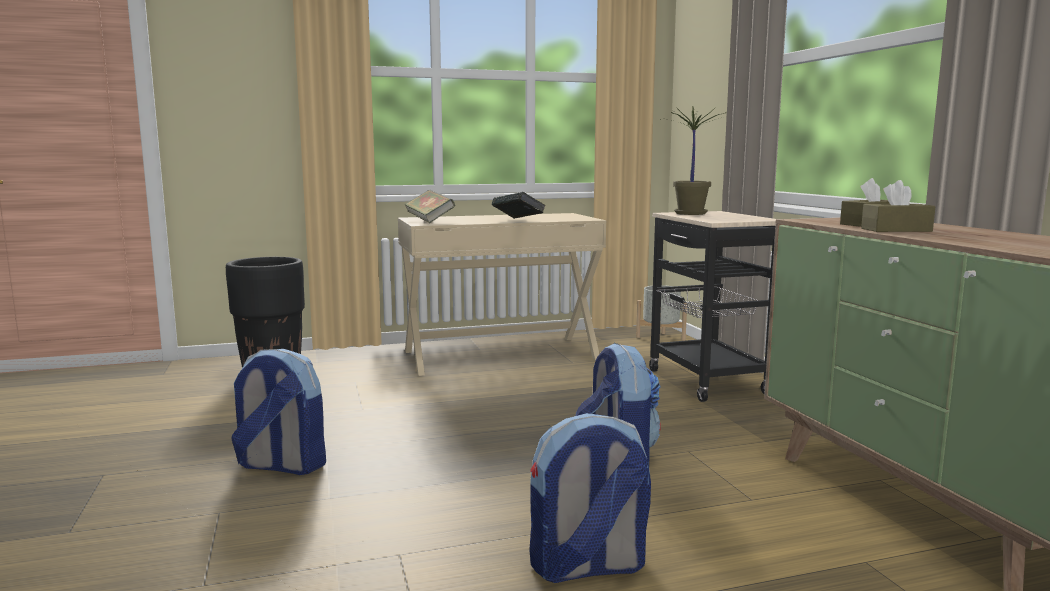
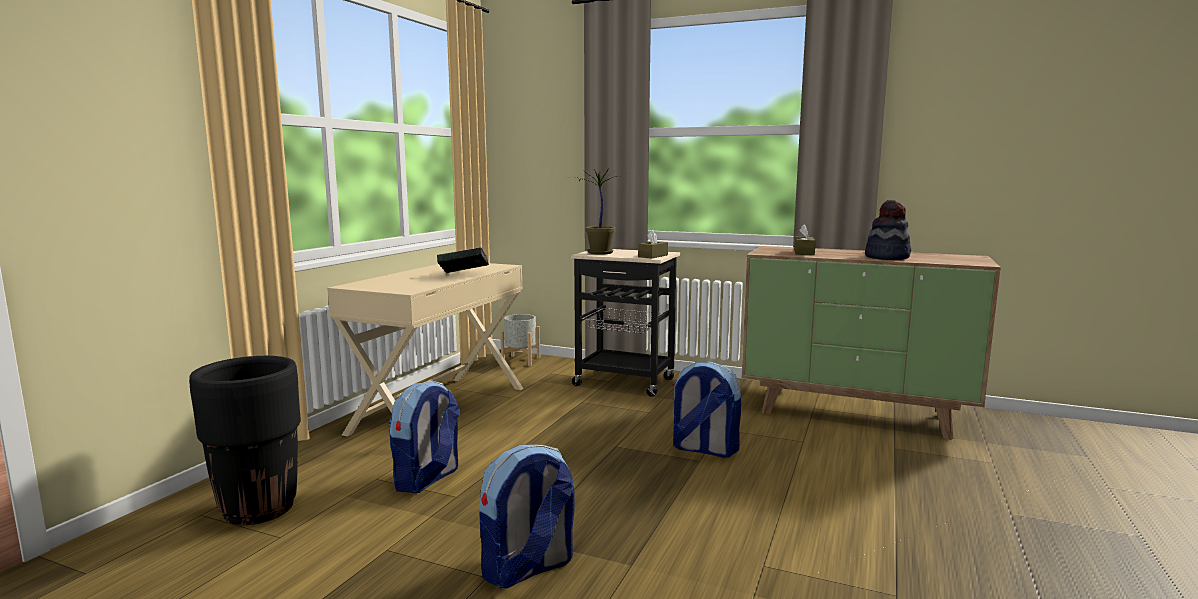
camera: 50 degrees left, 0 degrees up
book [404,190,455,223] -> none
backpack [529,413,651,583] -> backpack moved to [389,381,459,493]
brown tissue box [861,180,936,232] -> brown tissue box moved to [638,230,668,259]
none -> hat [865,200,911,260]

